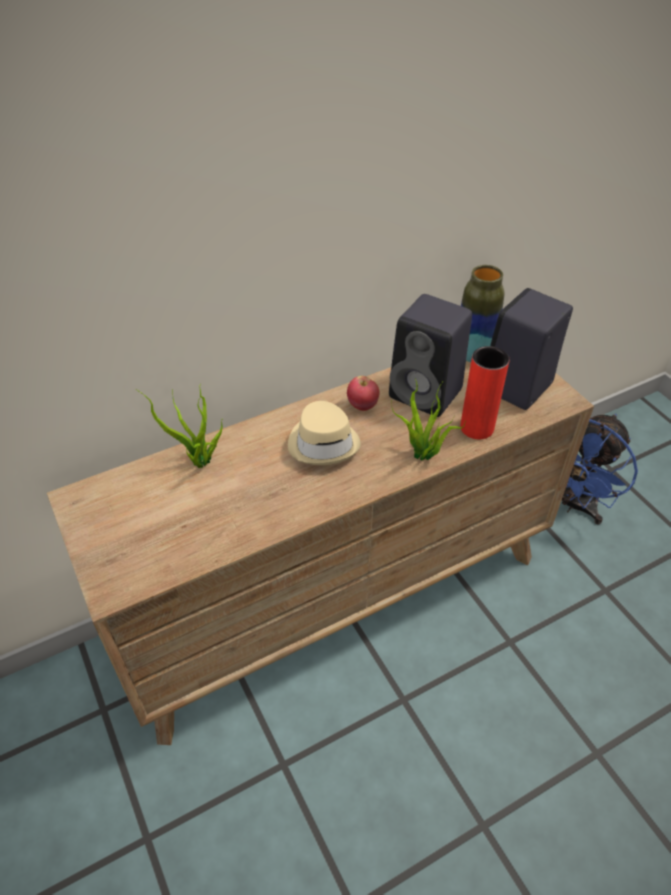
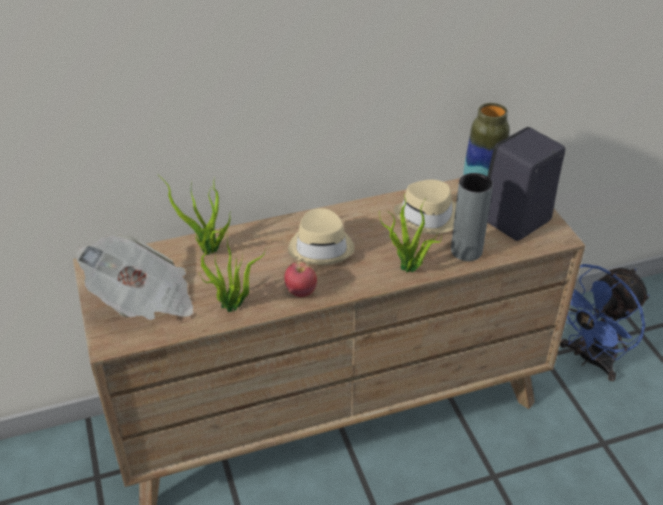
camera: 10 degrees right, 5 degrees down
apple [347,376,380,411] -> apple moved to [284,261,317,297]
black speaker [389,294,472,417] -> beige hat [394,180,456,234]
red vase [460,346,509,439] -> grey vase [451,173,493,261]
none -> newspaper [76,235,194,320]
none -> potted plant [199,229,266,312]

